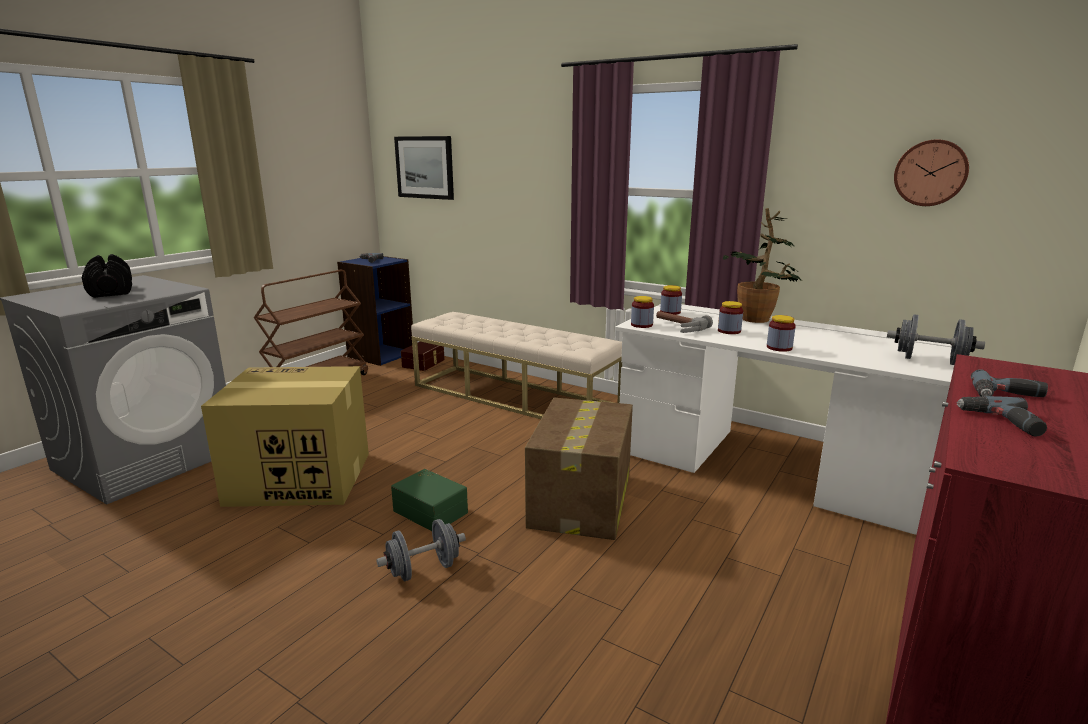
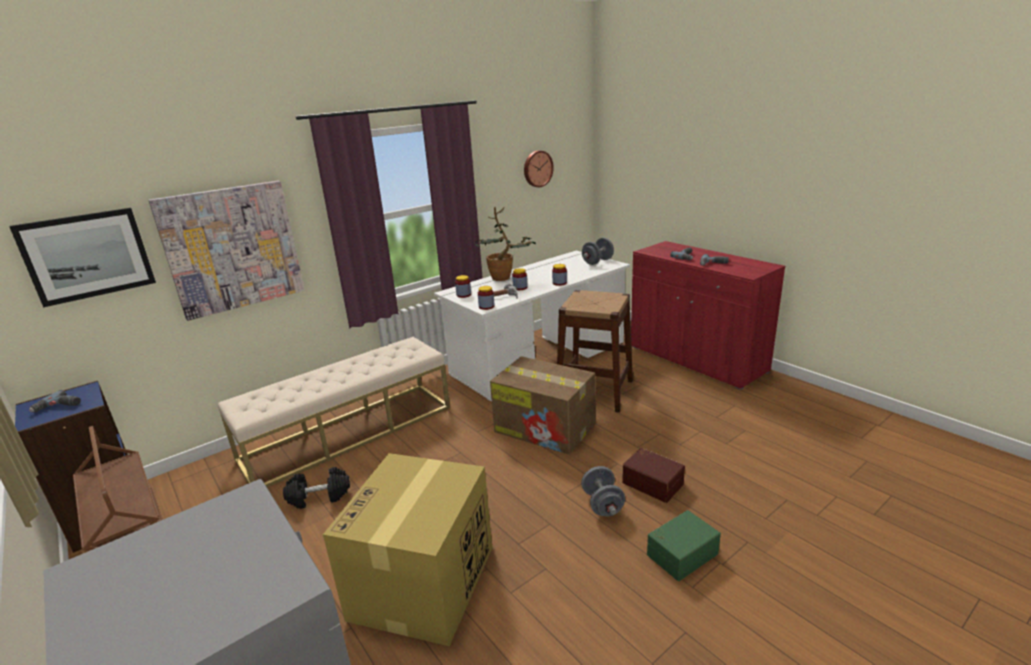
camera: 70 degrees left, 5 degrees up
black dumbbell [82,254,132,298] -> black dumbbell moved to [283,467,350,509]
green storage box [391,469,468,531] -> green storage box moved to [647,510,721,581]
brown storage box [401,342,445,371] -> brown storage box moved to [622,448,685,503]
none -> picture [148,181,305,321]
none -> brown stool [557,290,633,413]

